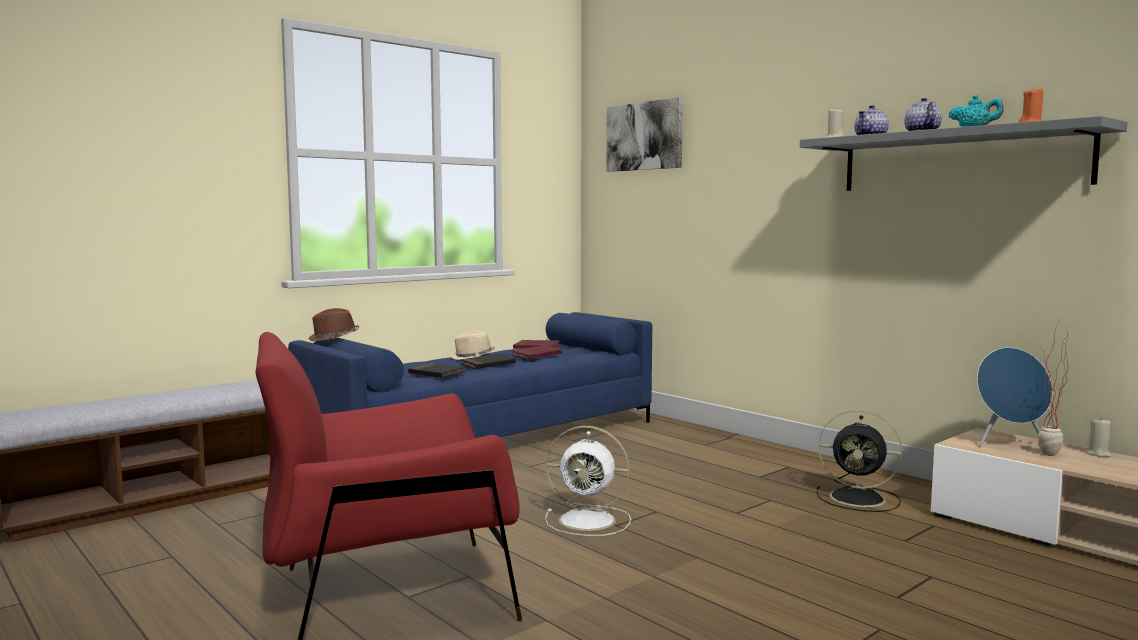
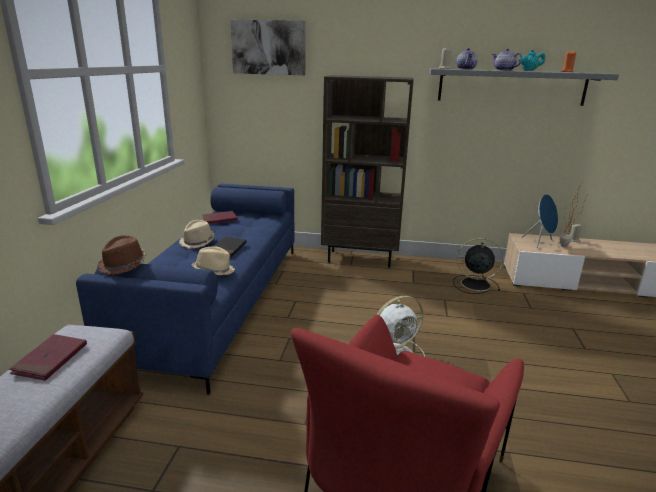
camera: 40 degrees left, 15 degrees up
black book [408,363,466,378] -> beige hat [192,246,235,275]
red book [511,345,563,359] -> red book moved to [9,334,87,381]
black fan [817,410,902,512] -> black fan turned 150 degrees counterclockwise [453,238,503,294]
none -> brown bookcase [321,75,414,268]

